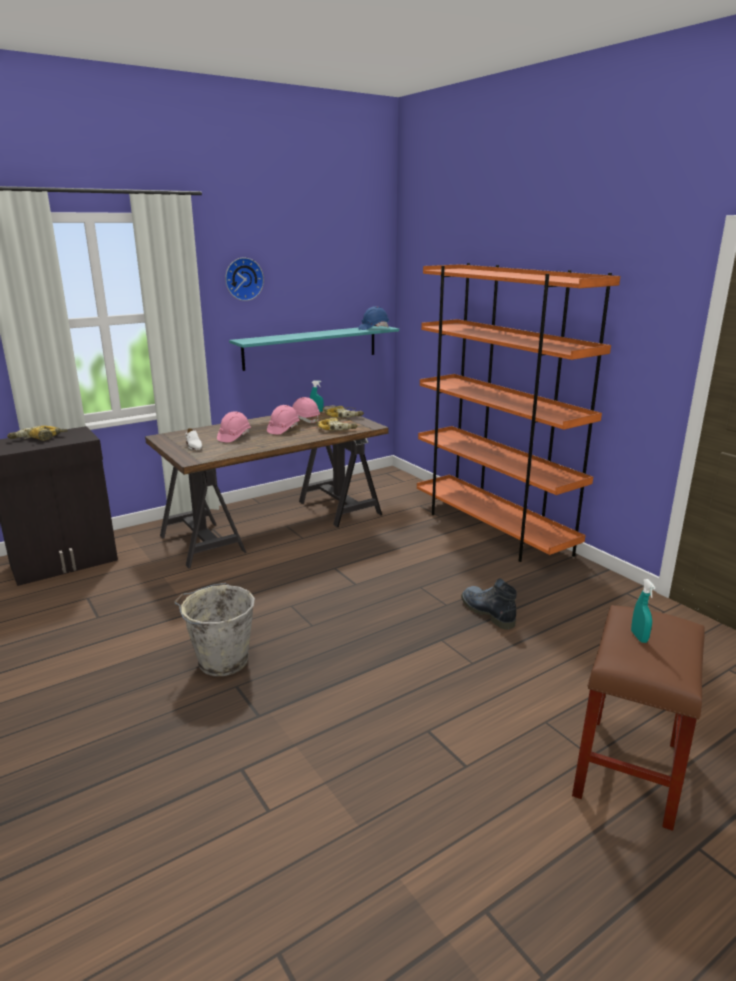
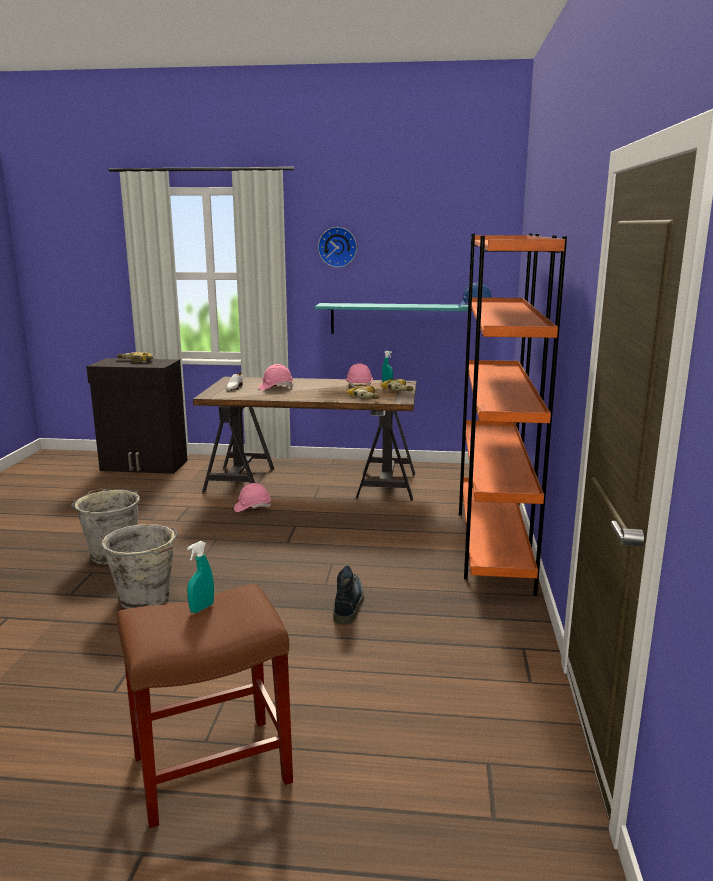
camera: 40 degrees right, 5 degrees down
pink hard hat [267,405,300,435] -> pink hard hat moved to [234,483,271,512]
none -> grey bucket [101,524,177,609]

